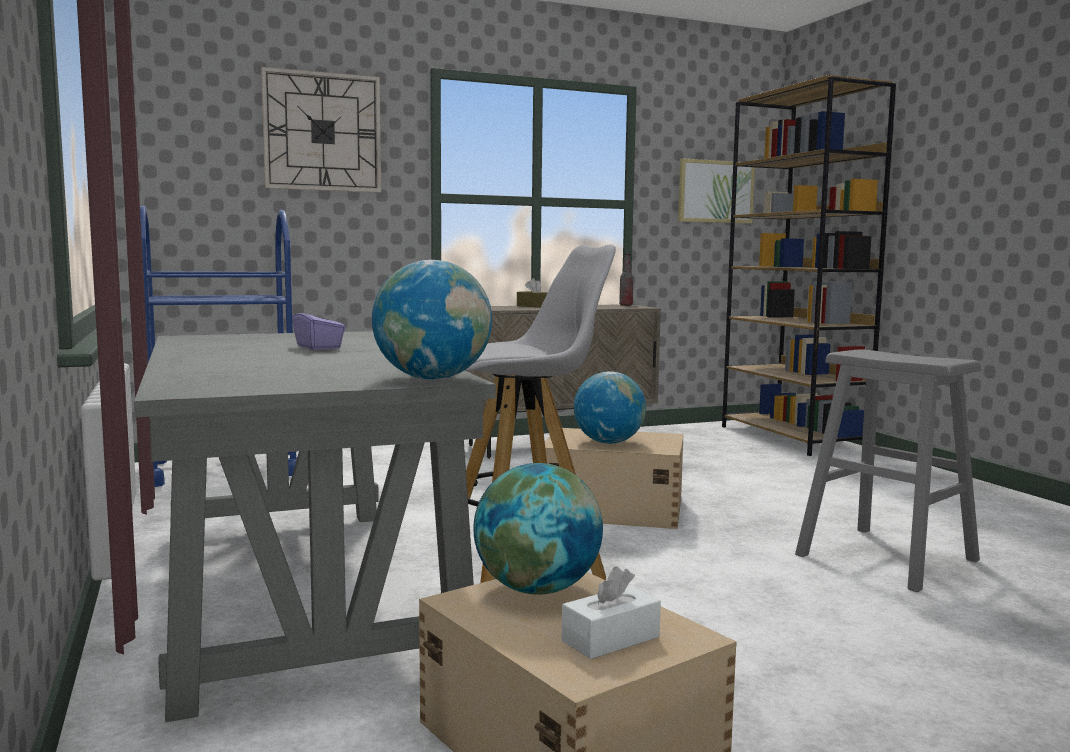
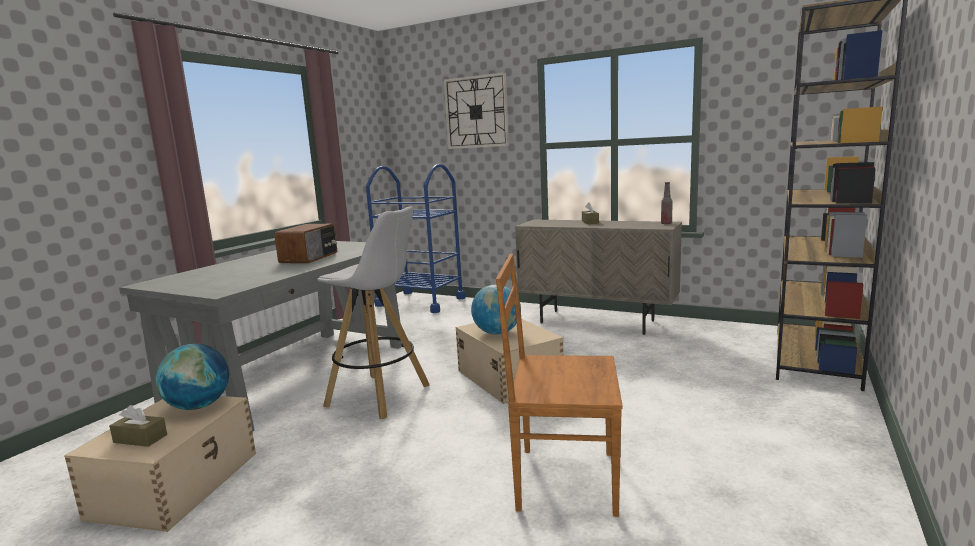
camera: 50 degrees right, 5 degrees up
purple tissue box [292,303,346,350] -> radio [274,224,337,263]
globe [372,260,492,380] -> none
white tissue box [562,566,661,659] -> brown tissue box [109,405,167,447]
picture [678,158,755,223] -> none
grey stool [795,349,981,592] -> brown chair [496,254,622,517]

